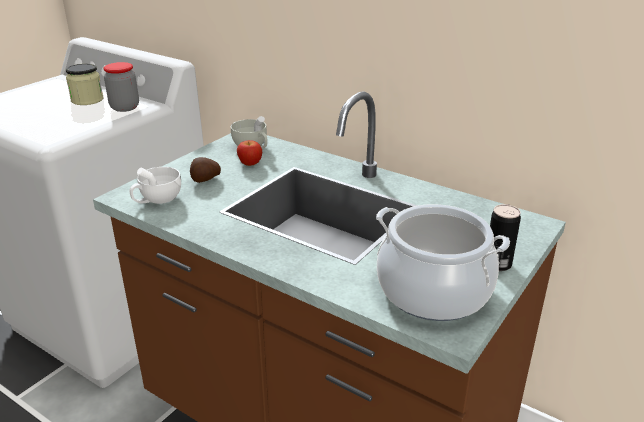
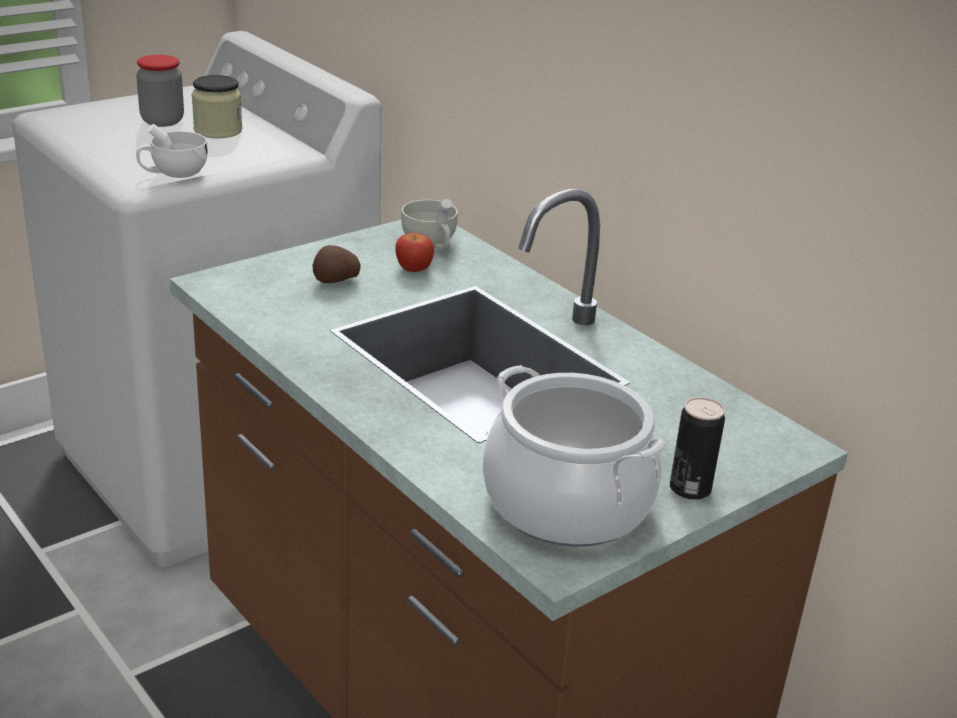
camera: 15 degrees right, 0 degrees up
jar [103,62,139,112] -> jar moved to [136,55,184,127]
white cup [130,167,181,204] -> white cup moved to [136,124,208,178]

